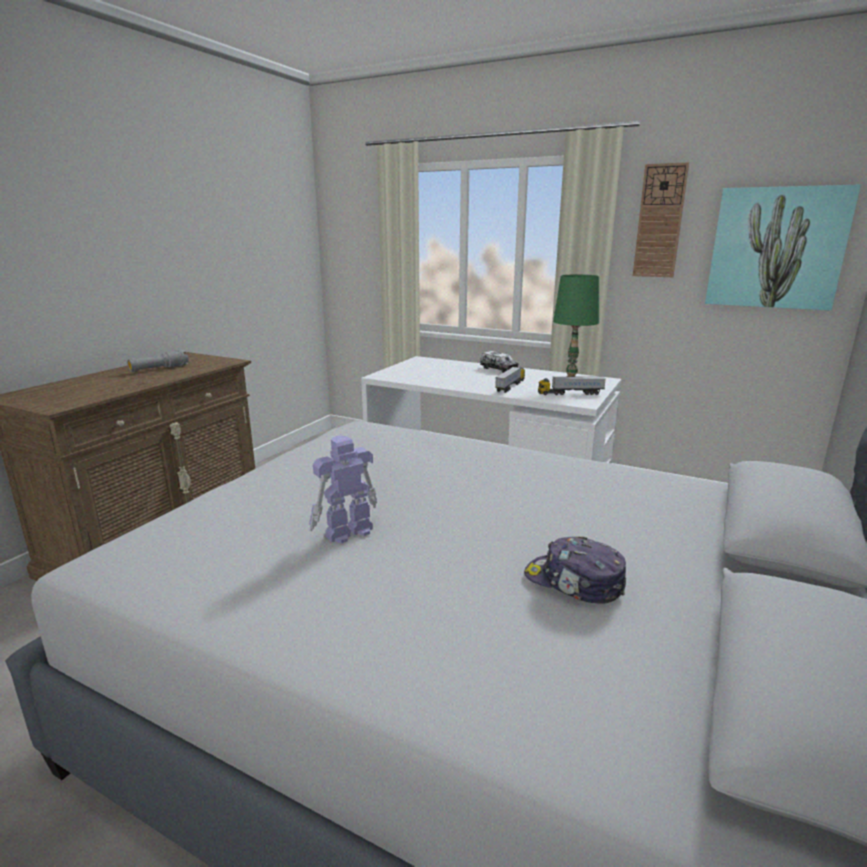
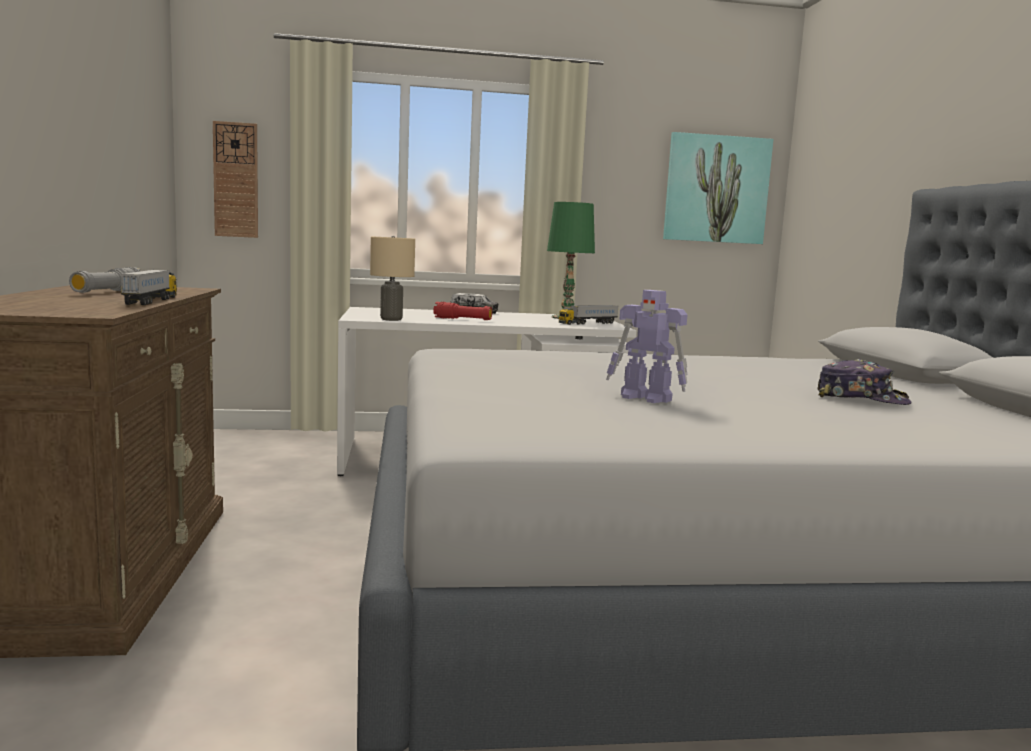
camera: 35 degrees left, 10 degrees down
toy robot [309,436,377,543] -> toy robot turned 75 degrees counterclockwise [606,290,687,403]
toy truck [495,367,525,393] -> toy truck moved to [120,270,177,305]
cap [524,536,626,604] -> cap turned 150 degrees counterclockwise [817,359,912,405]
wall clock [633,162,689,277] -> wall clock moved to [213,121,258,238]
none -> beige table lamp [370,236,415,321]
none -> red flashlight [433,302,492,320]

